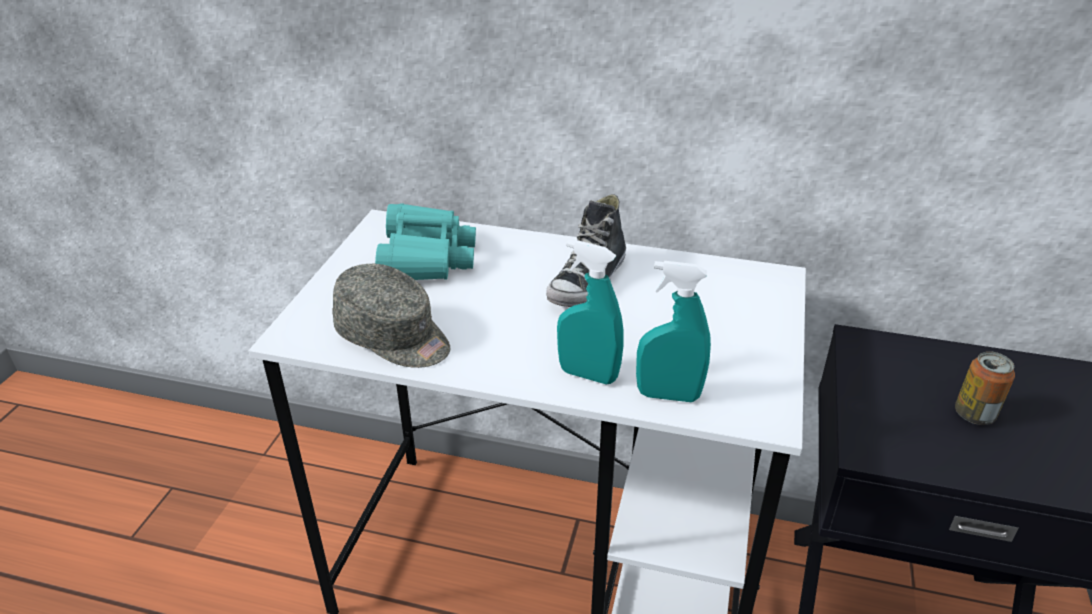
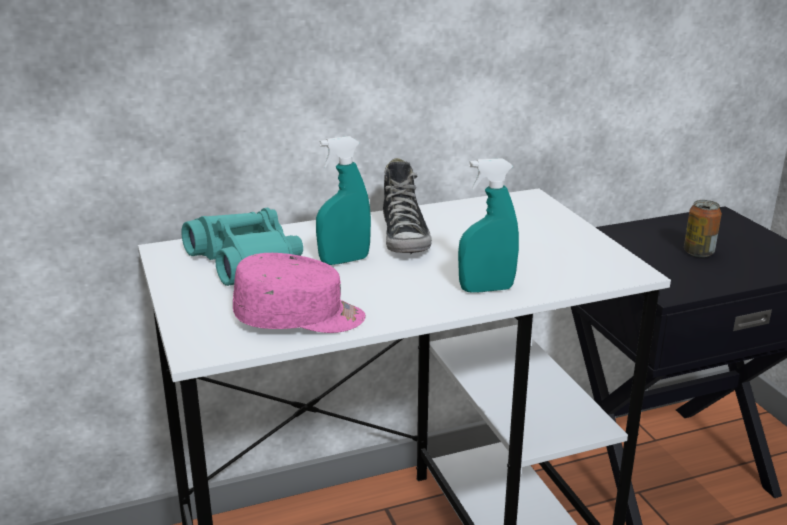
camera: 35 degrees left, 10 degrees down
grey cap [333,264,450,368] -> pink cap [233,253,366,333]
turquoise spray bottle [636,261,711,402] -> turquoise spray bottle moved to [316,136,371,265]

